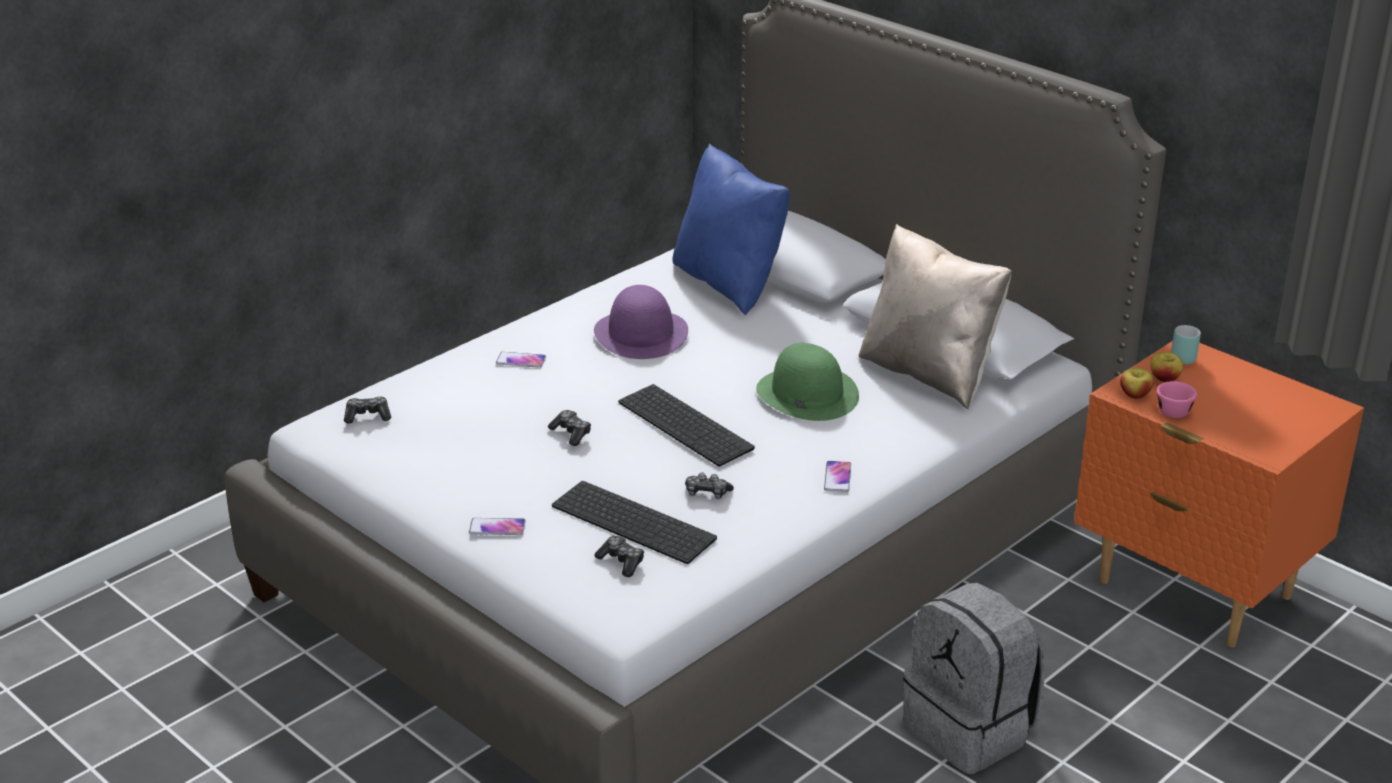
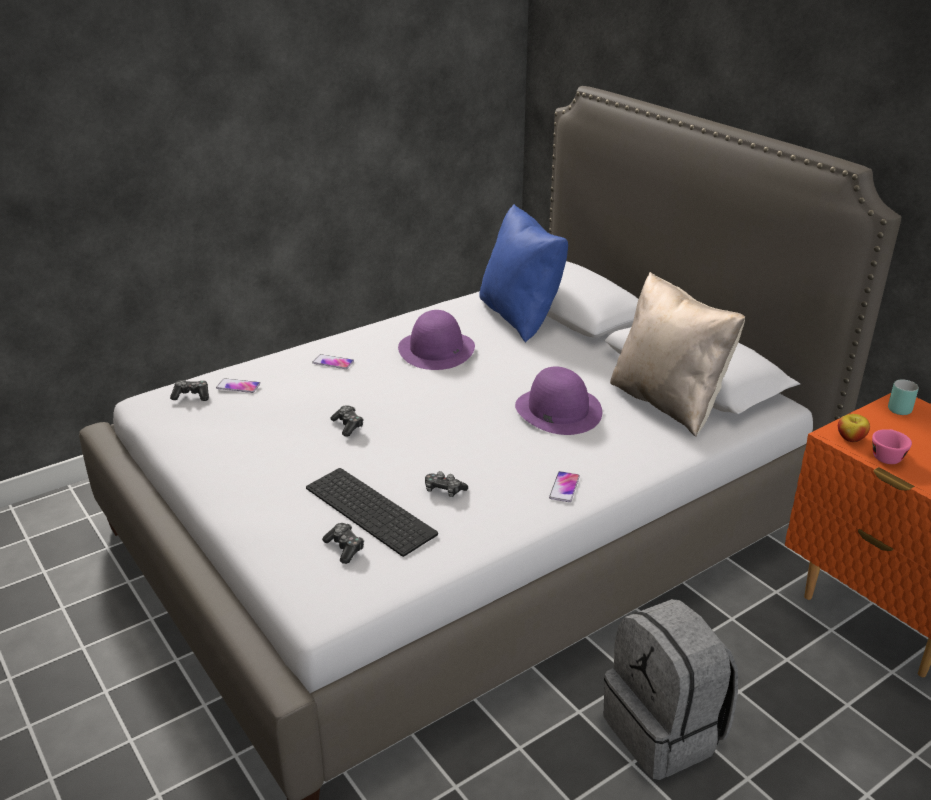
camera: 10 degrees right, 0 degrees up
phone [469,518,526,535] -> phone moved to [216,378,260,393]
keyboard [618,384,755,466] -> none
green hat [756,343,859,421] -> purple hat [515,366,602,435]
apple [1150,352,1183,382] -> none

